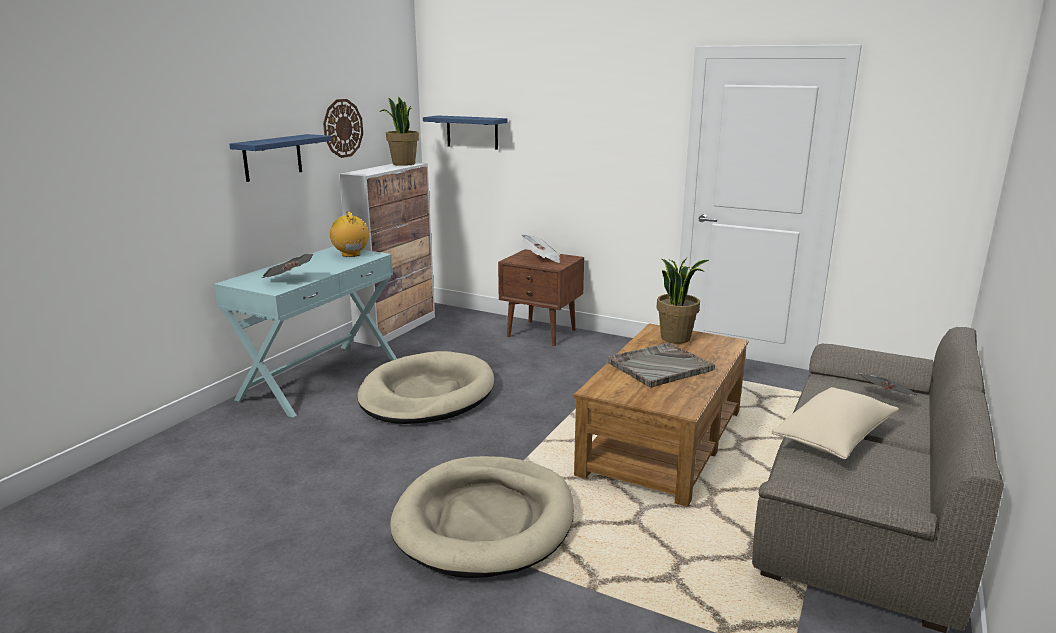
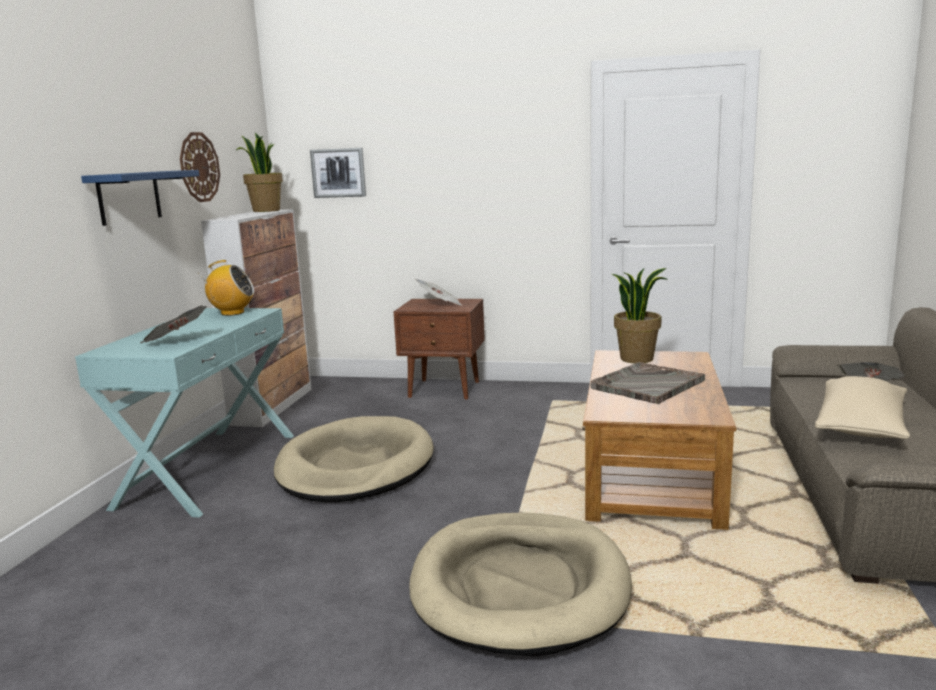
camera: 15 degrees left, 5 degrees down
radio [330,212,369,257] -> radio turned 135 degrees clockwise [200,260,254,316]
blue shelf [423,115,508,150] -> picture [310,148,366,198]

